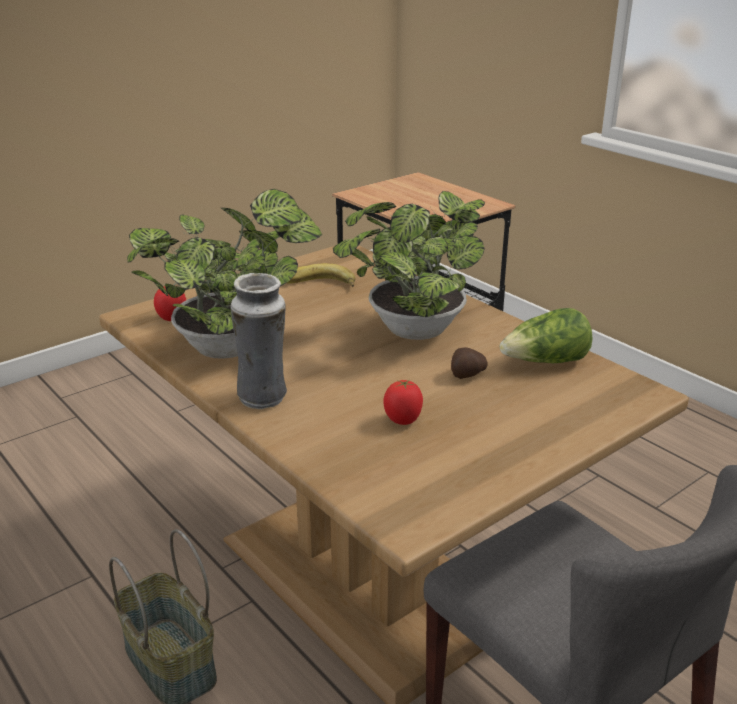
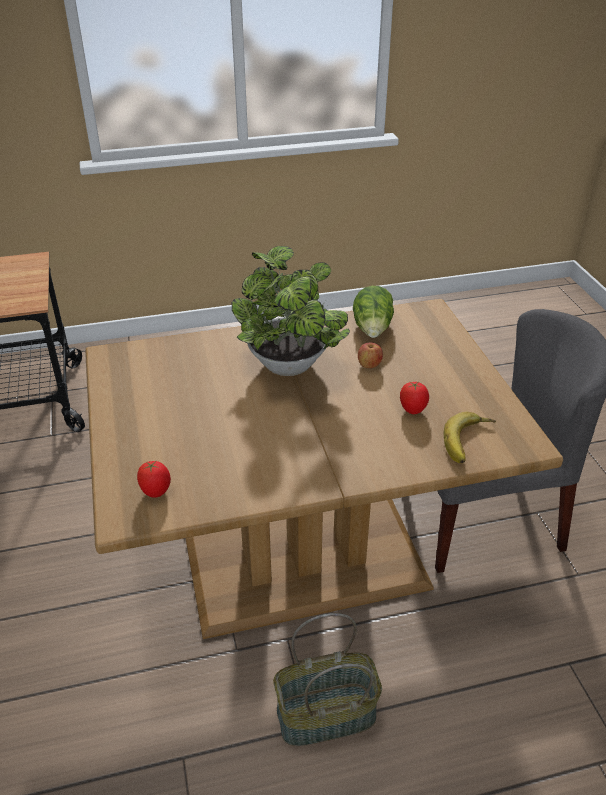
camera: 65 degrees left, 10 degrees up
potted plant [127,189,322,359] -> none
vase [231,273,287,409] -> none
banana [287,263,355,287] -> banana moved to [444,412,496,463]
potato [451,347,488,379] -> apple [358,342,383,368]

